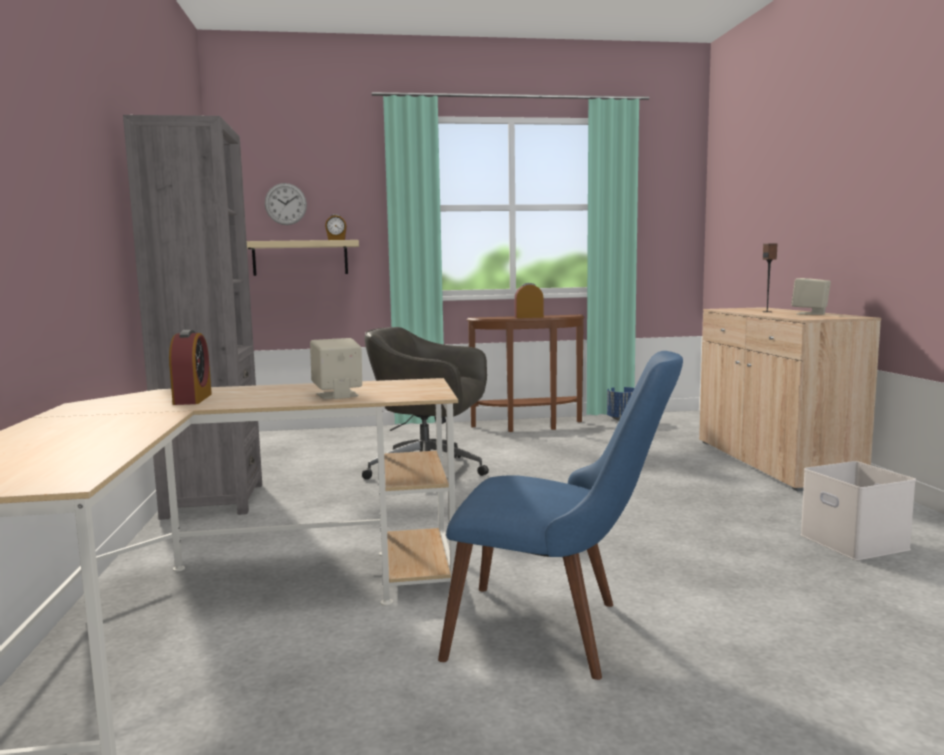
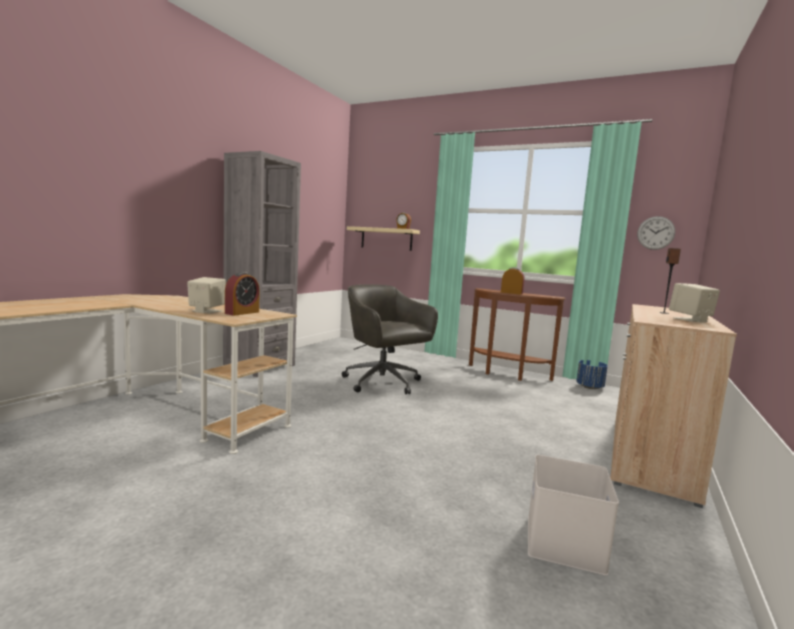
camera: 35 degrees right, 0 degrees up
alarm clock [169,330,212,405] -> alarm clock moved to [225,272,260,316]
wall clock [265,183,307,225] -> wall clock moved to [637,216,675,250]
blue chair [438,351,683,680] -> none

